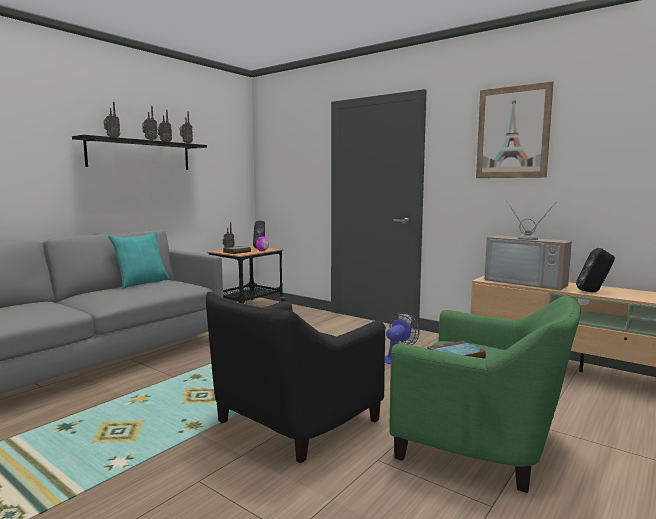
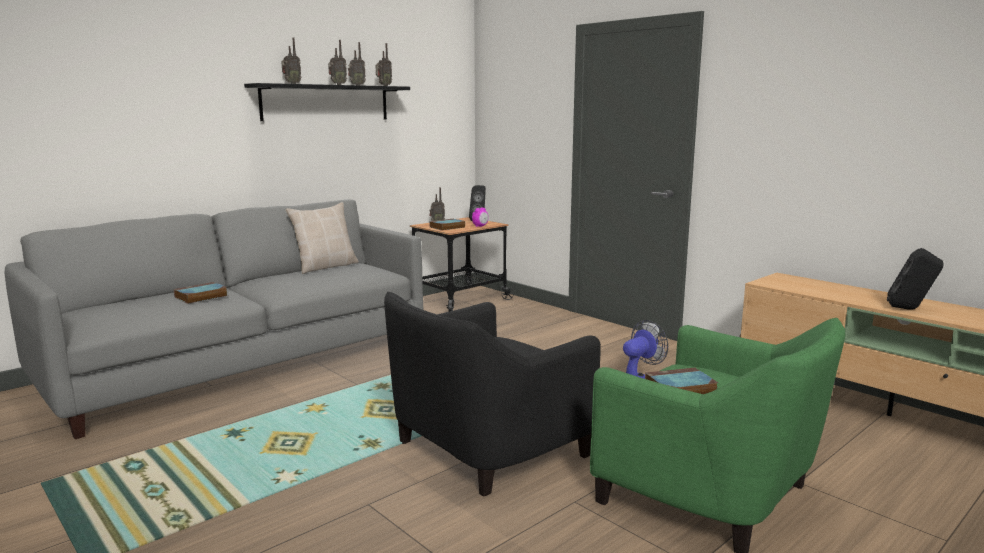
camera: 10 degrees right, 5 degrees up
turquoise pillow [108,231,170,289] -> beige pillow [286,202,359,274]
picture [476,81,553,178] -> none
television [485,202,572,290] -> none
none -> book [174,282,228,304]

